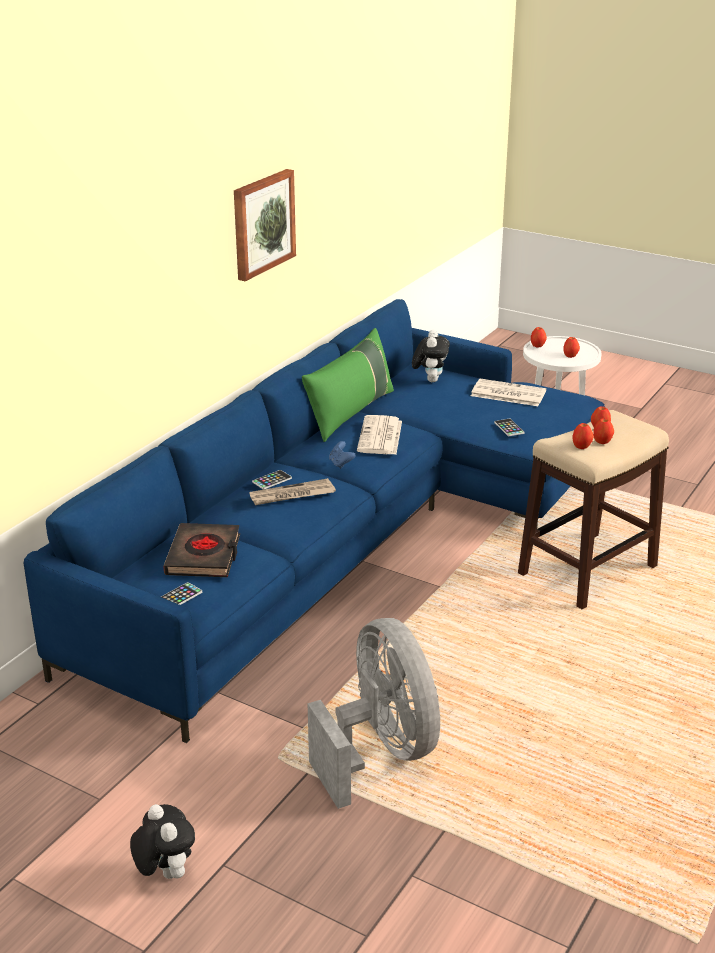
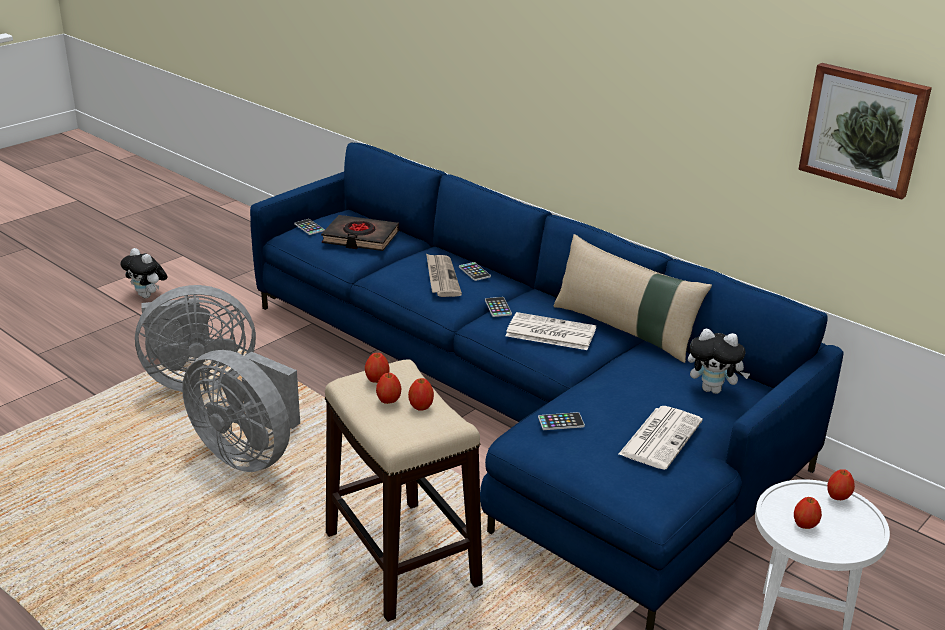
camera: 100 degrees right, 0 degrees up
plush toy [130,804,195,879] -> plush toy turned 60 degrees clockwise [120,248,168,299]
picture [234,169,296,281] -> picture moved to [798,63,932,200]
green pillow [302,328,394,442] -> beige pillow [553,234,712,363]
blue game controller [329,441,356,469] -> phone [485,297,512,317]
none -> grey fan [182,350,300,472]

